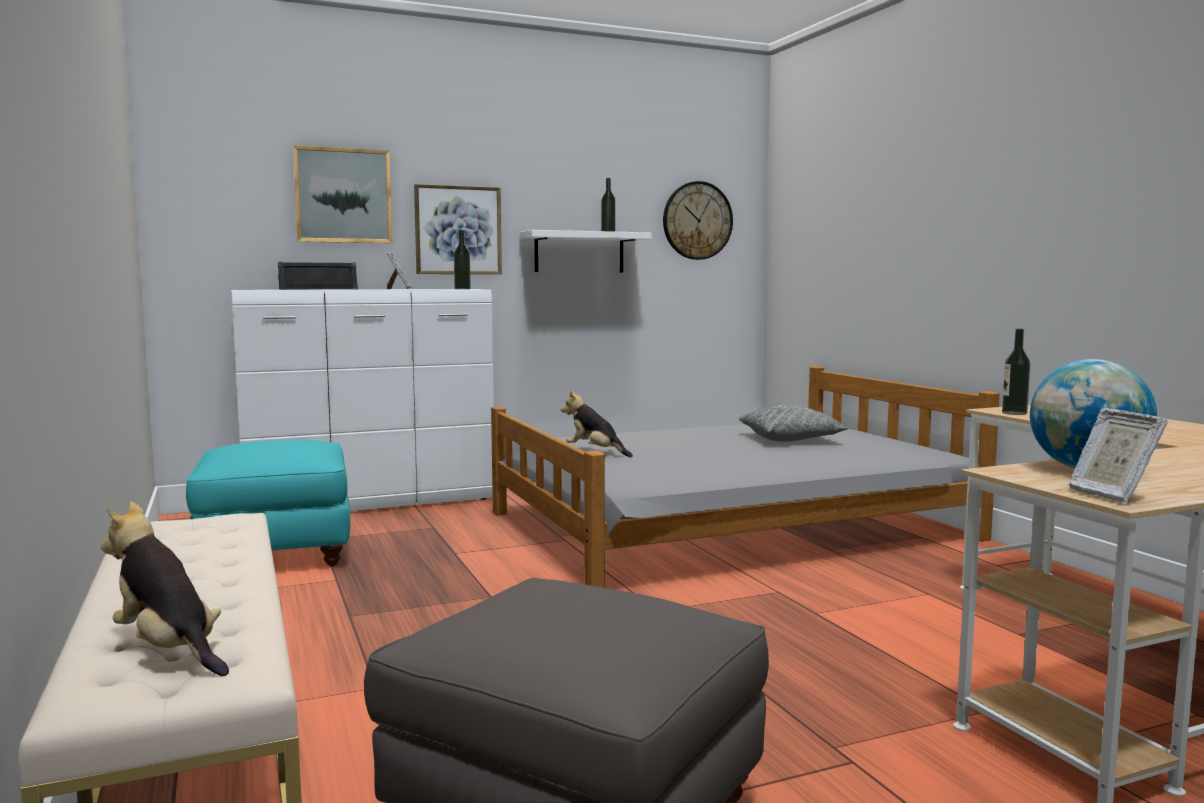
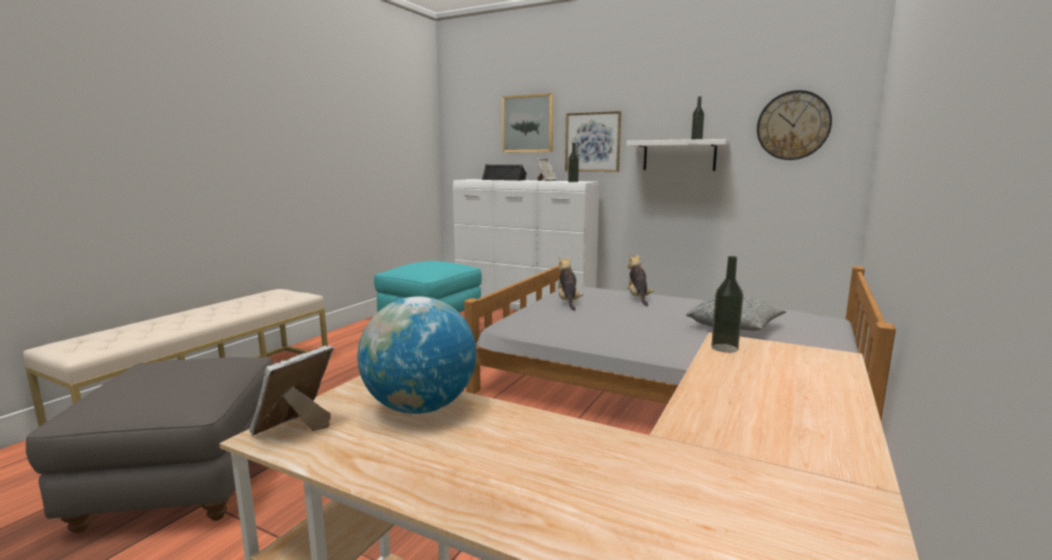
camera: 50 degrees right, 5 degrees up
plush toy [101,502,229,676] -> plush toy moved to [627,255,654,306]

